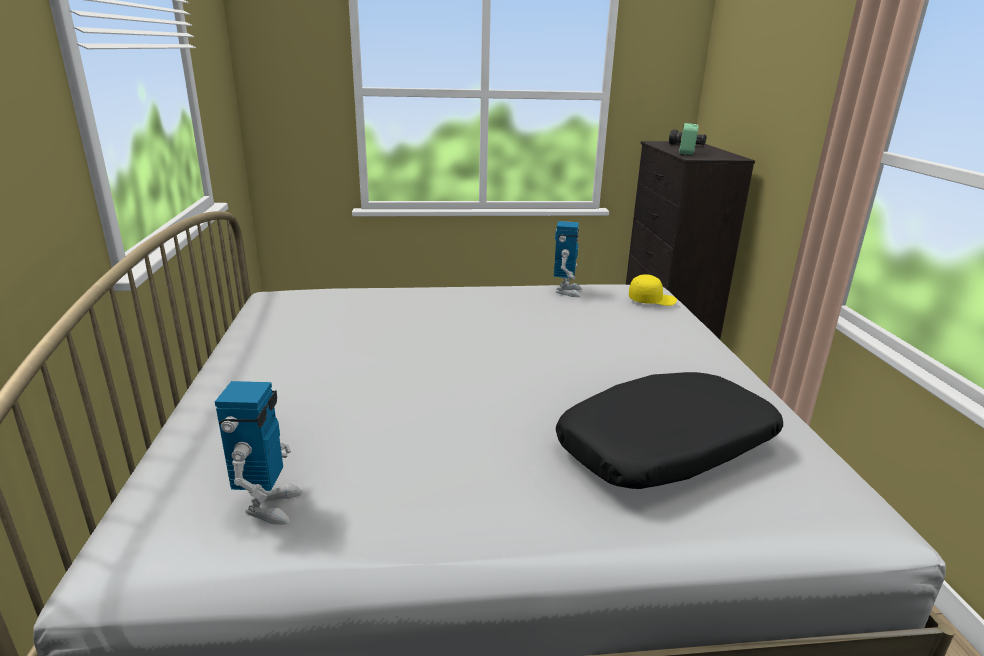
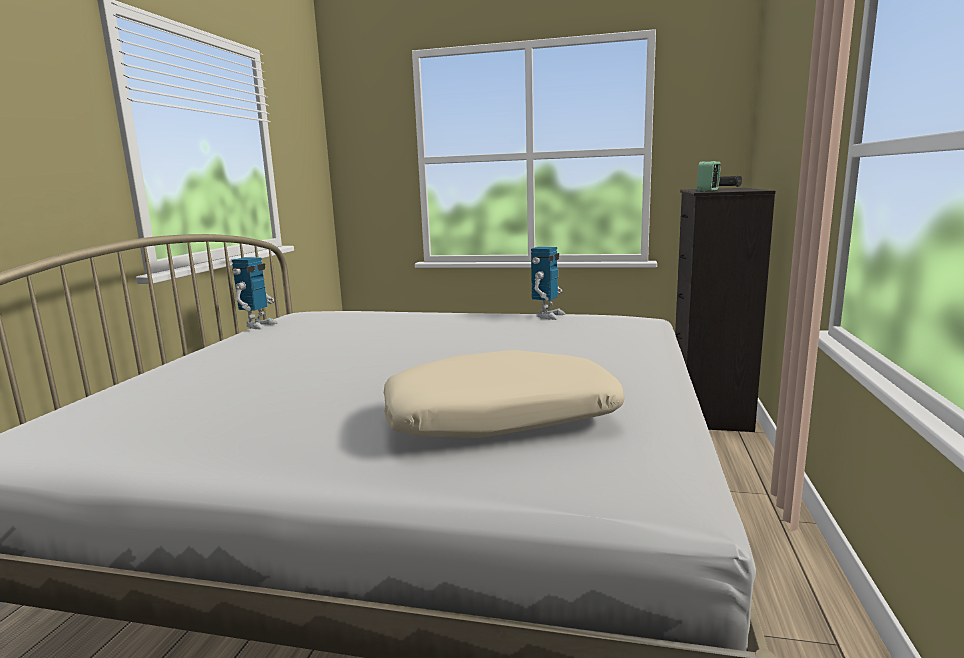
camera: 20 degrees right, 10 degrees down
toy robot [215,381,303,525] -> toy robot moved to [232,257,278,329]
black pillow [556,372,783,489] -> beige pillow [384,350,625,438]
yellow cap [629,274,677,306] -> none

